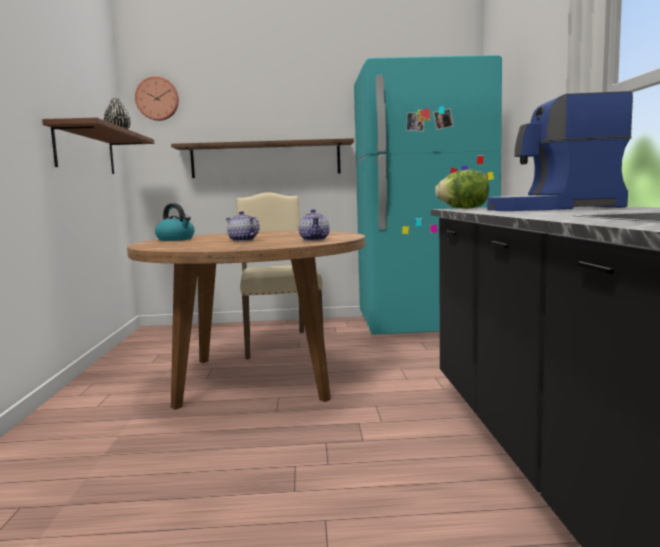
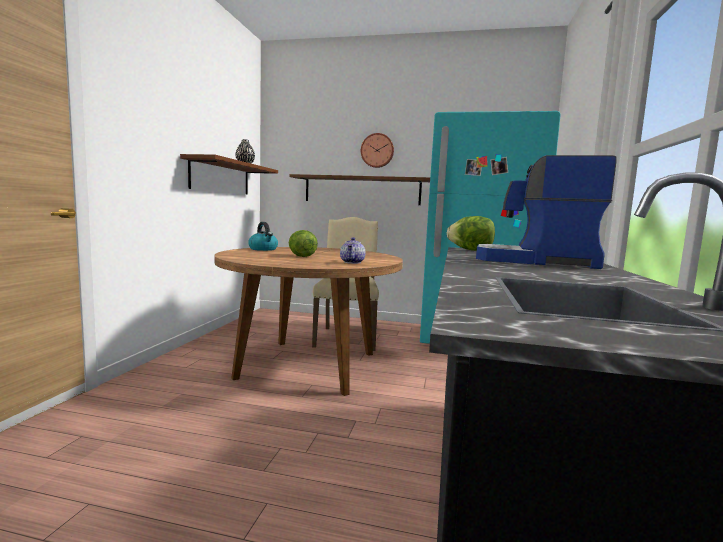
camera: 15 degrees right, 0 degrees up
wall clock [135,76,179,121] -> wall clock moved to [361,133,394,168]
teapot [226,211,260,242] -> lettuce [289,230,318,257]

